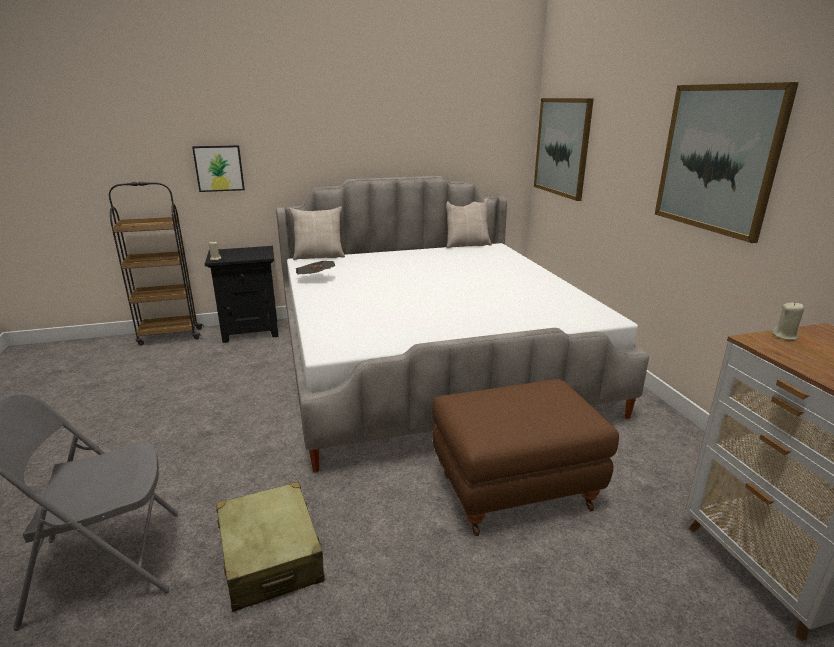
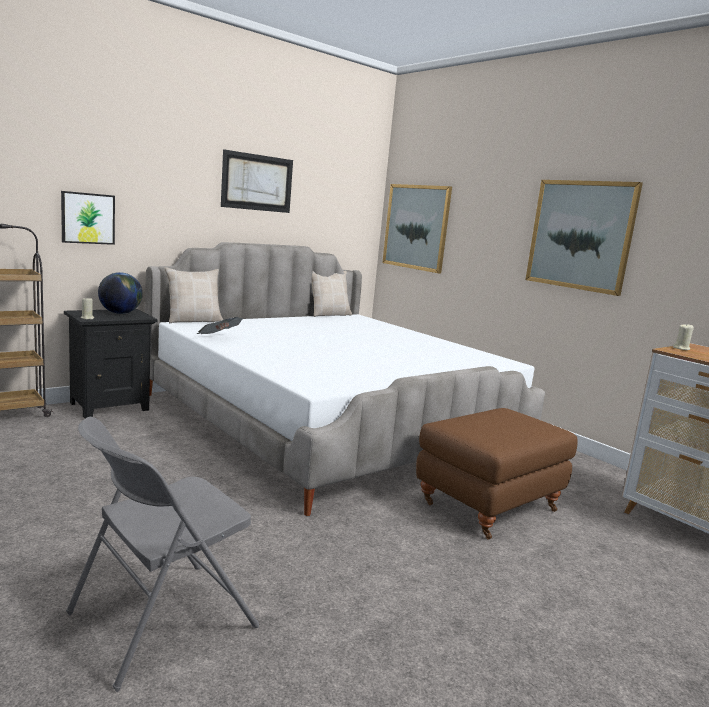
camera: 25 degrees left, 10 degrees down
beige suitcase [216,482,325,612] -> none
none -> globe [98,272,143,314]
none -> picture [221,149,293,213]

